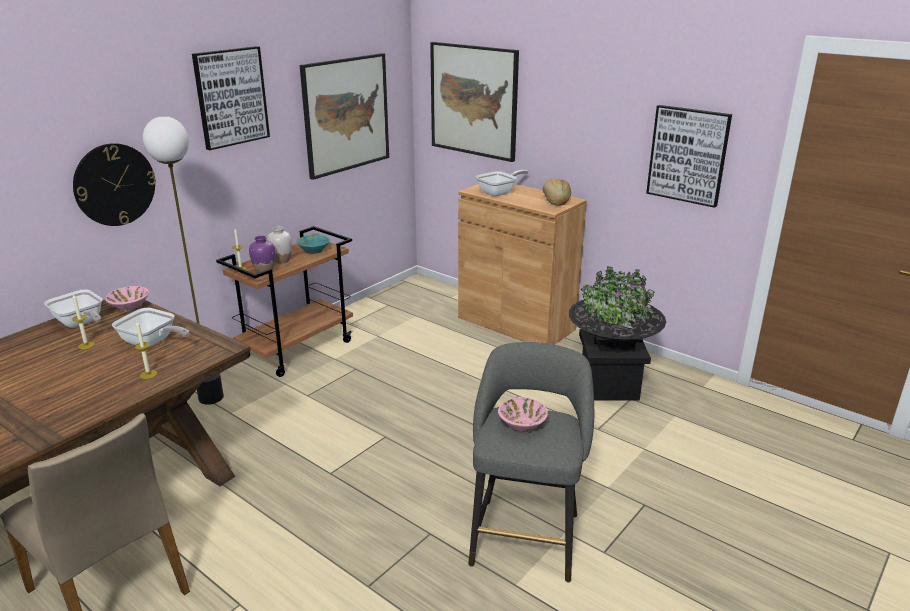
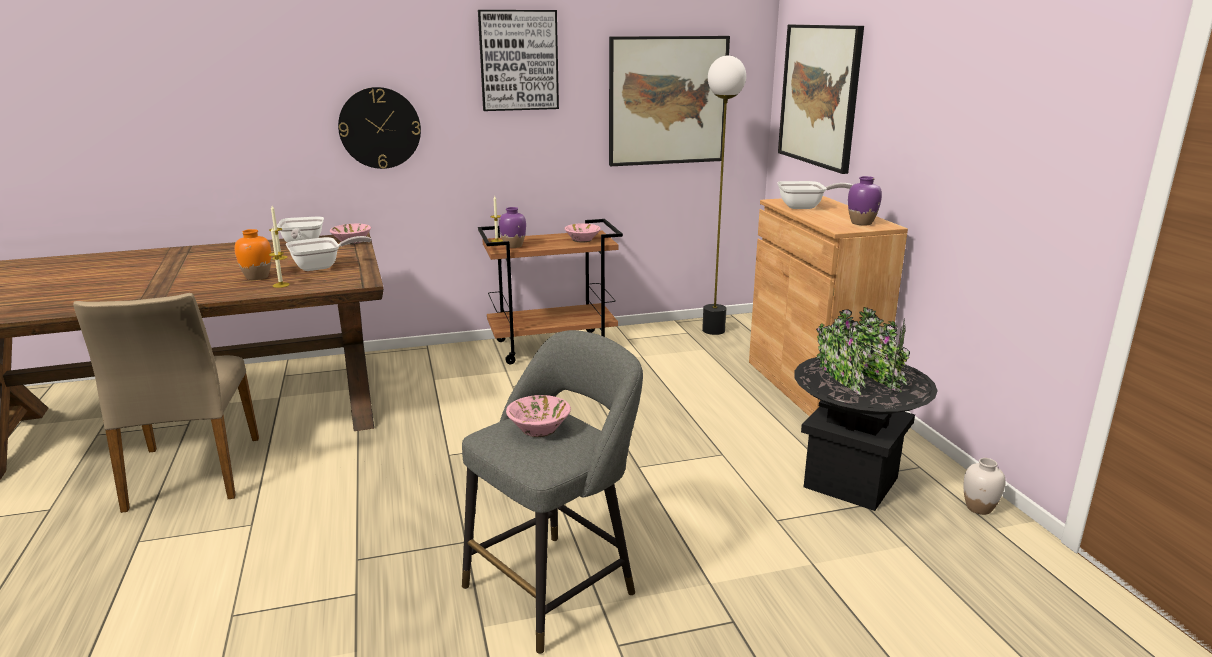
camera: 35 degrees right, 5 degrees down
frying pan [112,308,189,348] -> frying pan turned 90 degrees counterclockwise [286,236,371,271]
floor lamp [143,116,224,405] -> floor lamp moved to [702,55,746,335]
white vase [267,226,292,264] -> white vase moved to [964,458,1006,515]
turquoise bowl [297,235,330,254] -> pink bowl [564,223,601,242]
bread [543,179,571,206] -> purple vase [848,176,882,225]
picture [646,105,732,208] -> none
none -> orange vase [235,229,271,280]

